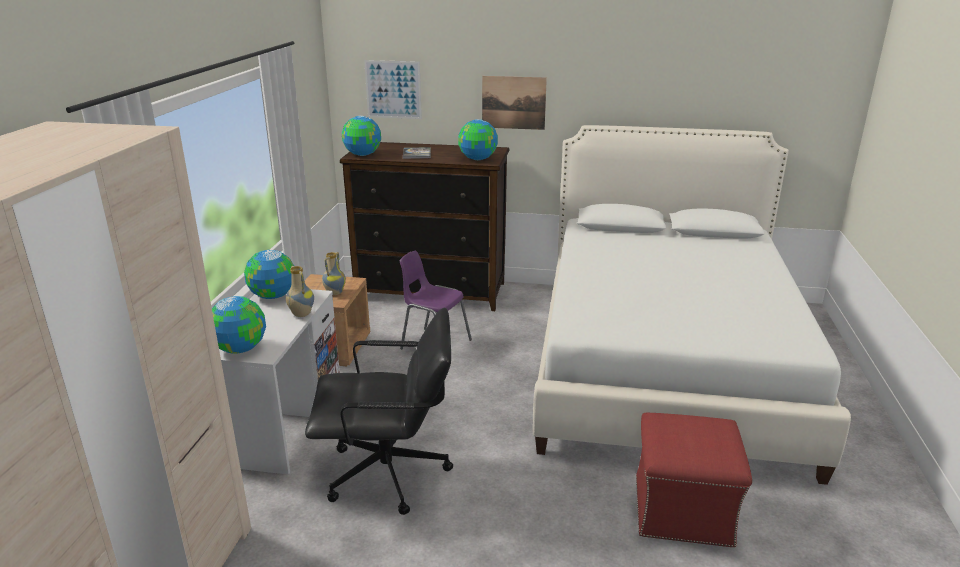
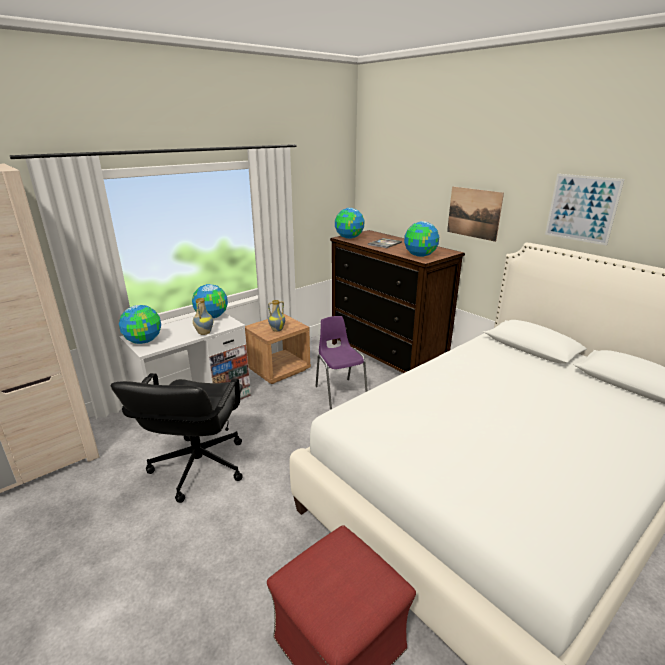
camera: 40 degrees right, 0 degrees up
black office chair [305,308,453,515] -> black office chair turned 60 degrees clockwise [111,373,243,503]
picture [364,60,422,119] -> picture moved to [545,174,625,246]

